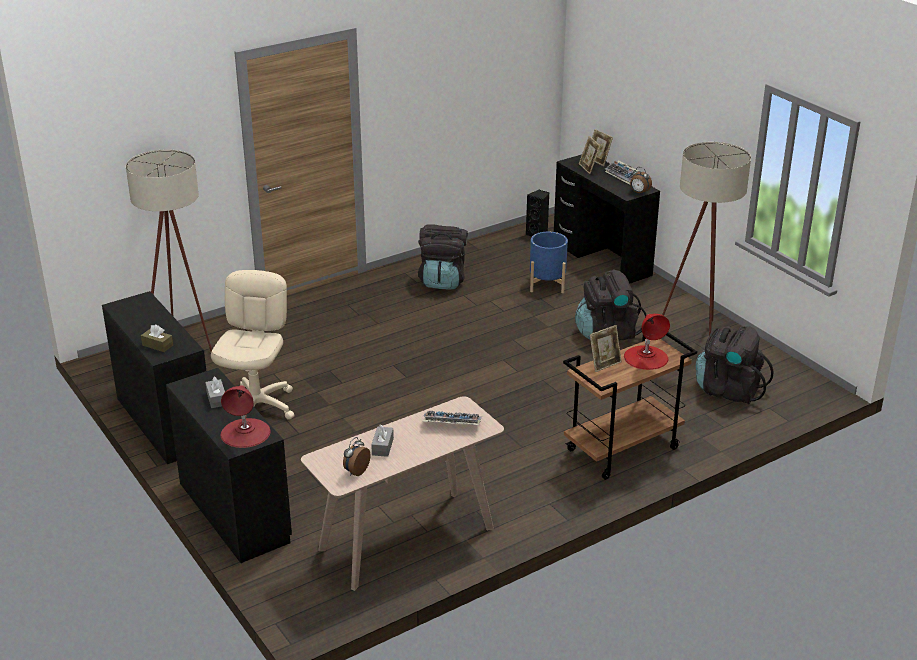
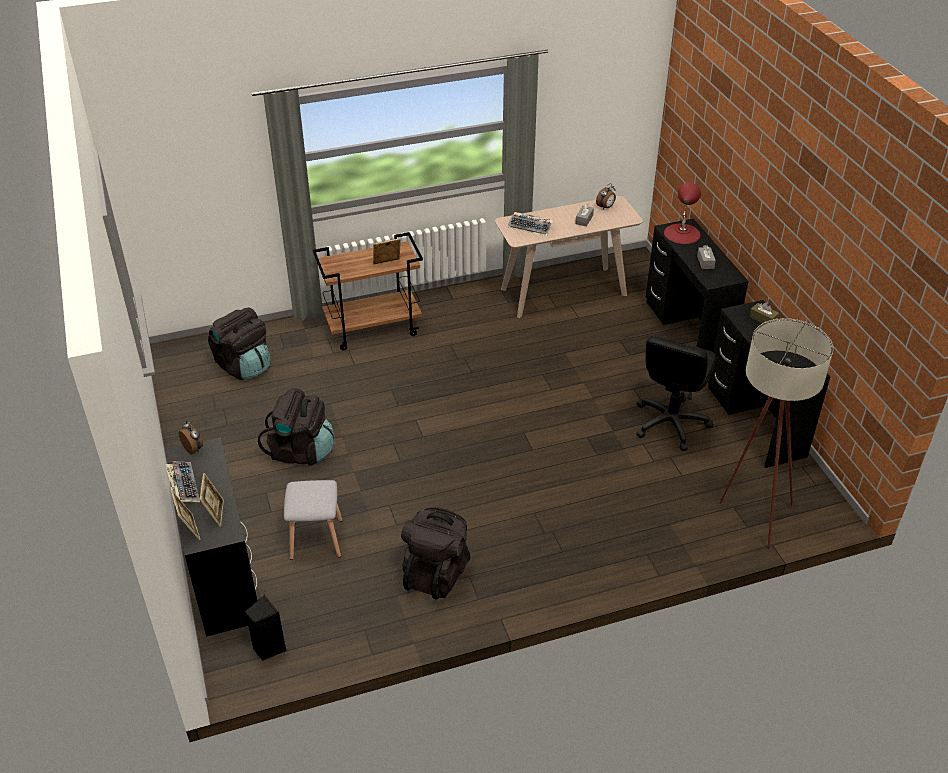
camera: 165 degrees left, 10 degrees up
beige office chair [211,270,294,420] -> black office chair [636,336,716,451]
blue planter [530,232,568,293] -> grey stool [284,480,342,560]
red table lamp [624,313,670,370] -> none
beige floor lamp [662,142,751,335] -> none

